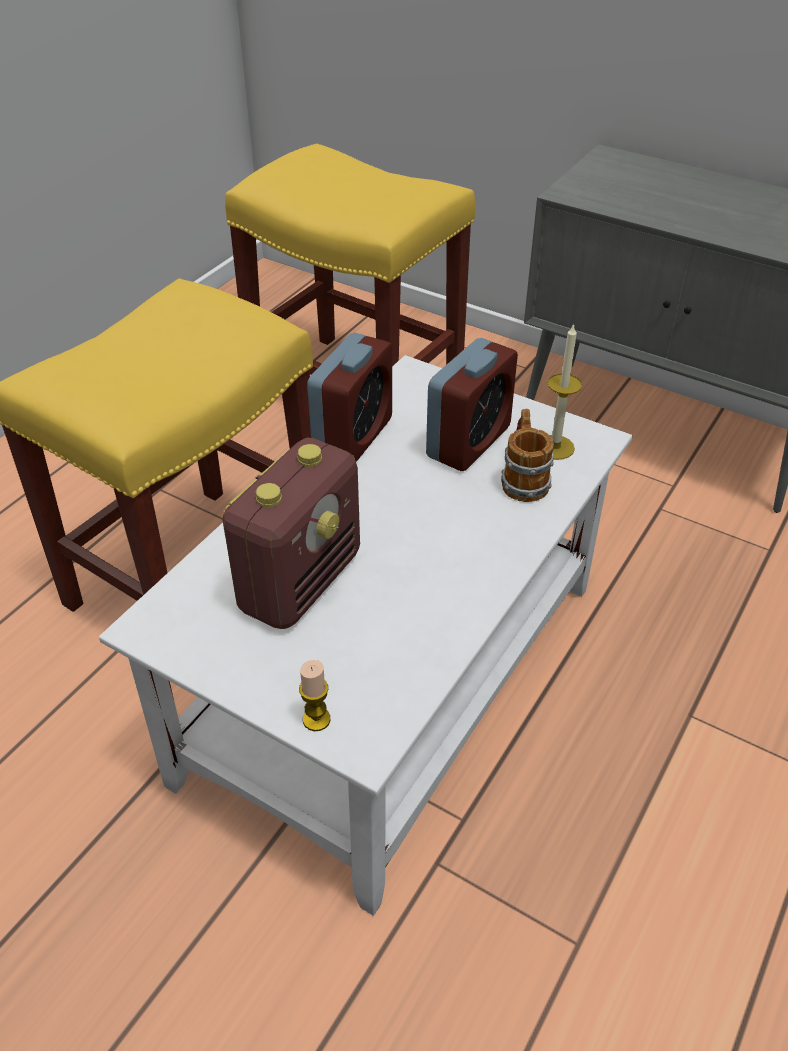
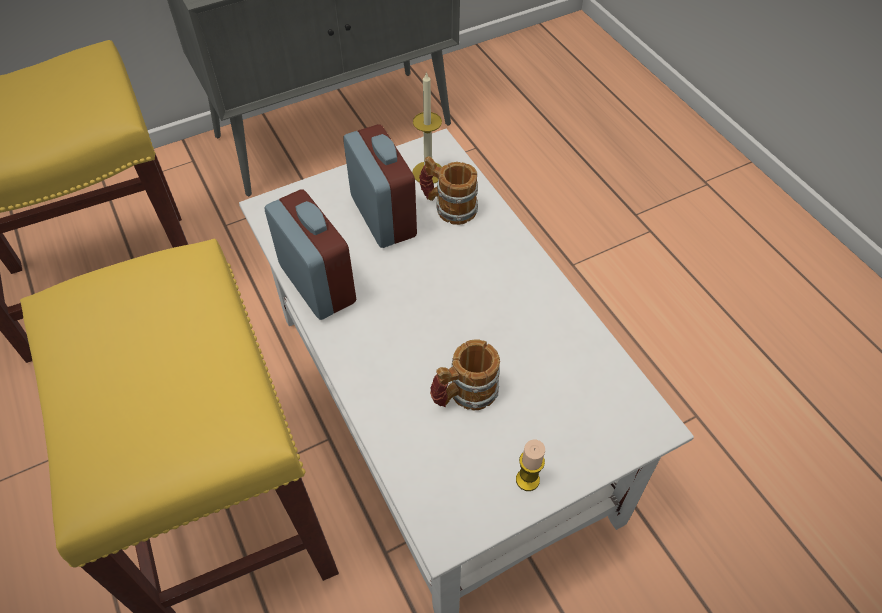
camera: 60 degrees left, 10 degrees up
radio [223,438,360,629] -> mug [430,339,500,411]
candle [299,660,330,731] -> candle moved to [516,440,545,491]

